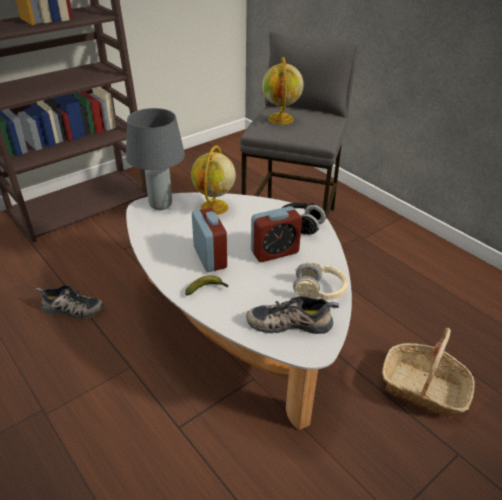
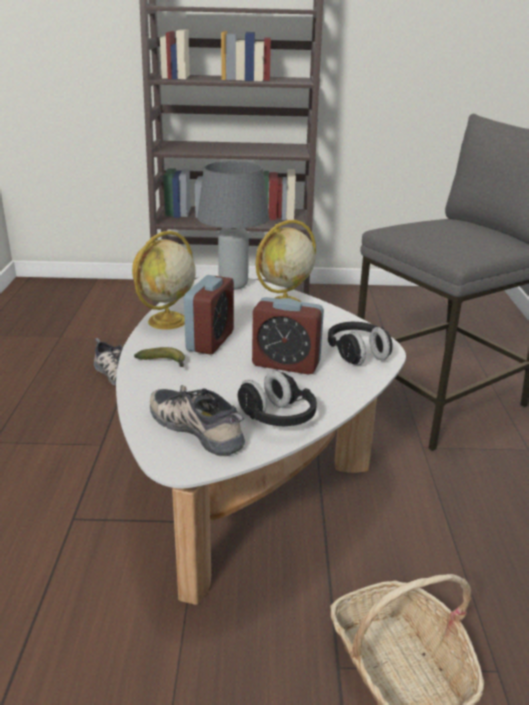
camera: 40 degrees right, 10 degrees down
globe [262,57,304,125] -> globe moved to [132,231,195,330]
beige headphones [293,262,348,300] -> black headphones [238,371,317,426]

